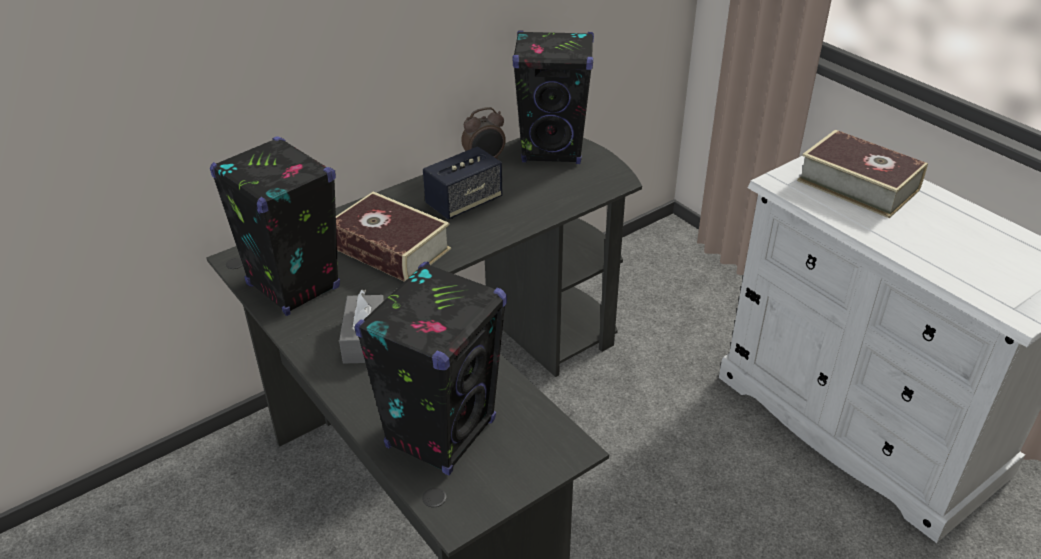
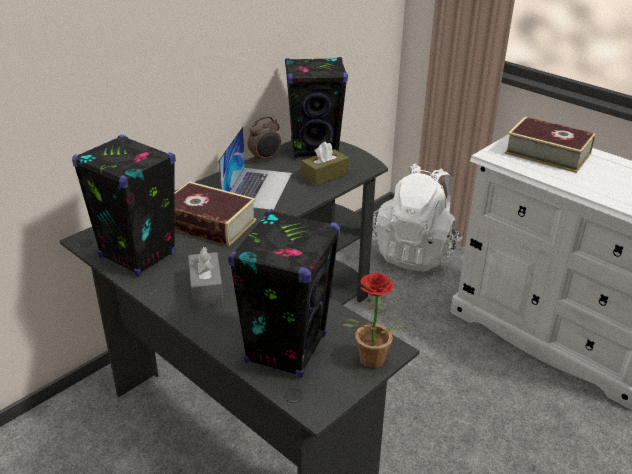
camera: 10 degrees left, 5 degrees down
speaker [423,146,502,220] -> laptop [219,126,292,210]
none -> brown tissue box [301,141,349,186]
none -> potted plant [343,273,413,369]
none -> white backpack [372,163,463,272]

